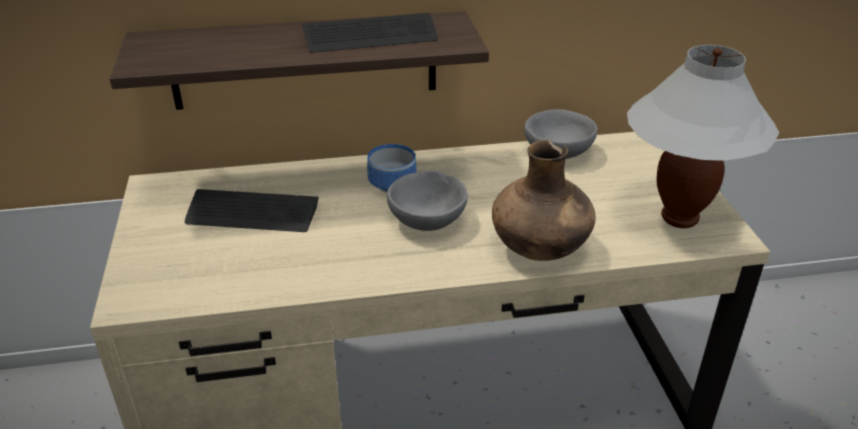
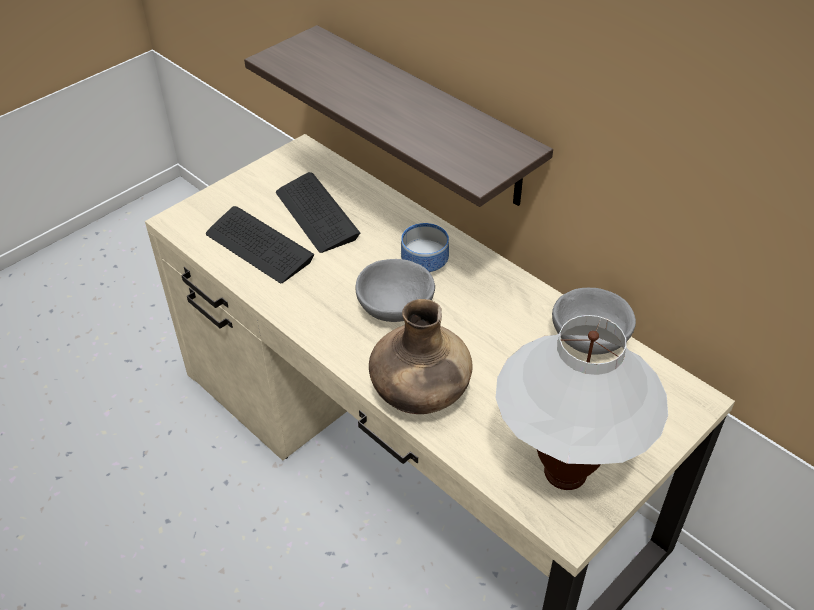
camera: 55 degrees right, 10 degrees up
keyboard [301,13,438,53] -> keyboard moved to [206,206,314,283]

